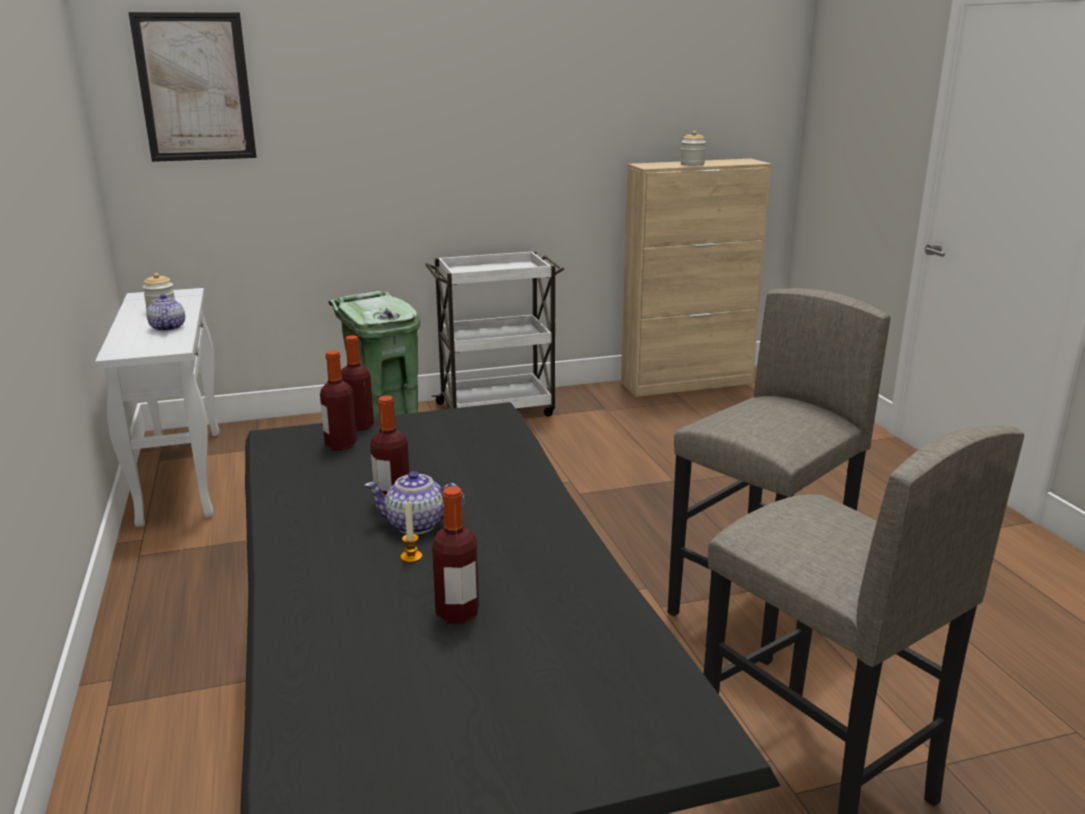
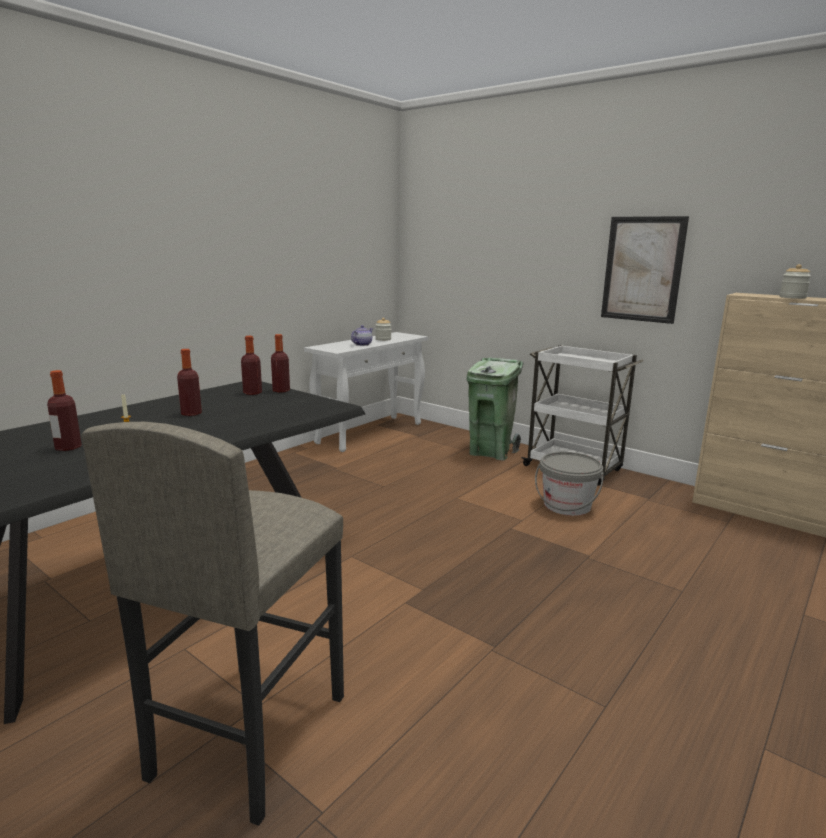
camera: 55 degrees right, 5 degrees down
picture [129,12,257,162] -> picture moved to [601,216,689,324]
teapot [364,471,465,535] -> none
grey stool [667,288,891,665] -> none
none -> grey bucket [535,452,604,516]

